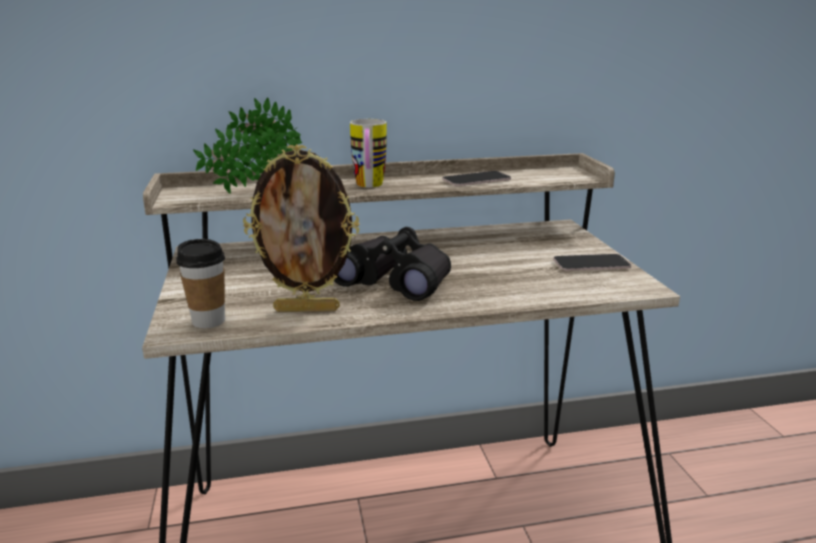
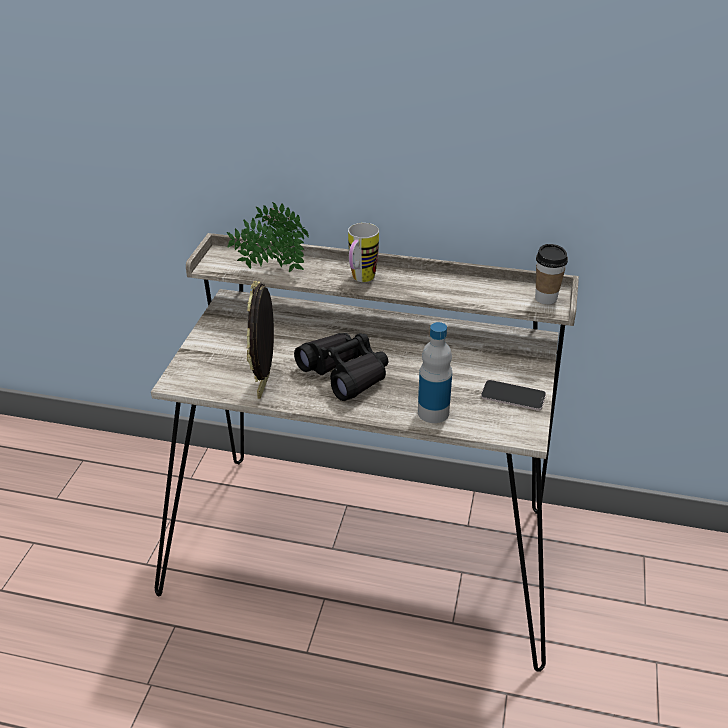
camera: 25 degrees right, 15 degrees up
cup [176,239,225,328] -> cup moved to [535,244,568,305]
picture frame [243,144,360,312] -> picture frame turned 75 degrees clockwise [247,281,274,399]
phone [442,171,511,186] -> none
none -> bottle [418,322,452,423]

